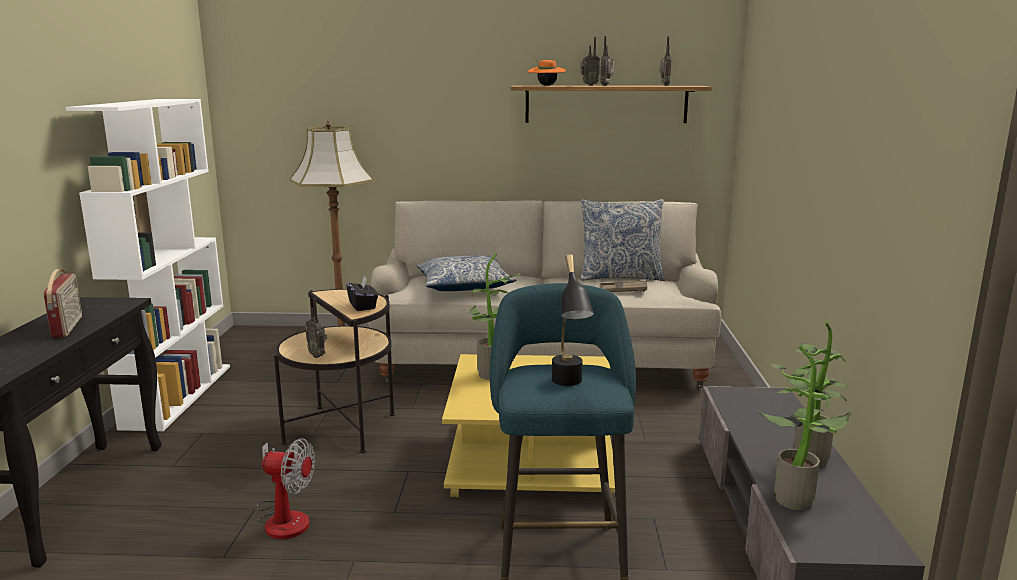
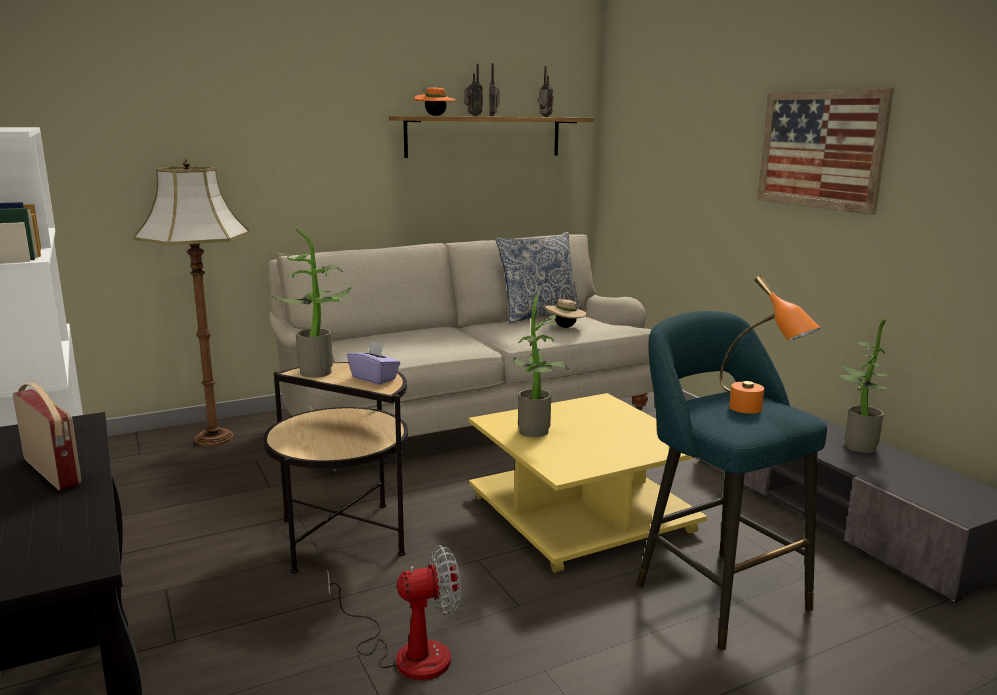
camera: 30 degrees left, 0 degrees up
radio [305,298,327,358] -> none
black tissue box [346,276,378,311] -> purple tissue box [347,341,400,385]
pillow [416,255,516,291] -> none
black table lamp [551,254,594,386] -> orange table lamp [720,275,820,414]
brown tray [599,281,647,292] -> beige hat [545,299,587,328]
potted plant [757,345,852,510] -> potted plant moved to [271,228,351,378]
none -> picture [757,88,894,215]

